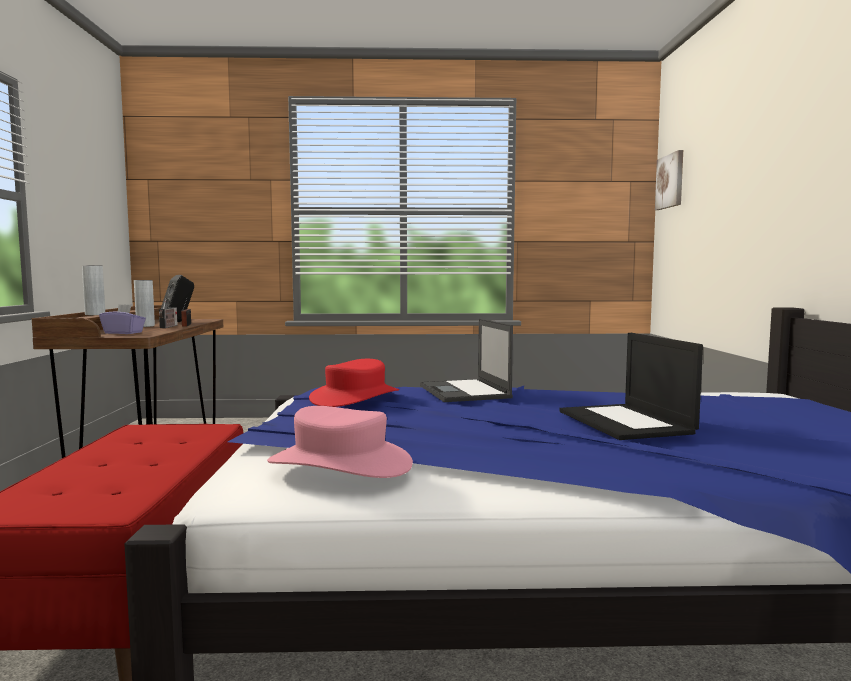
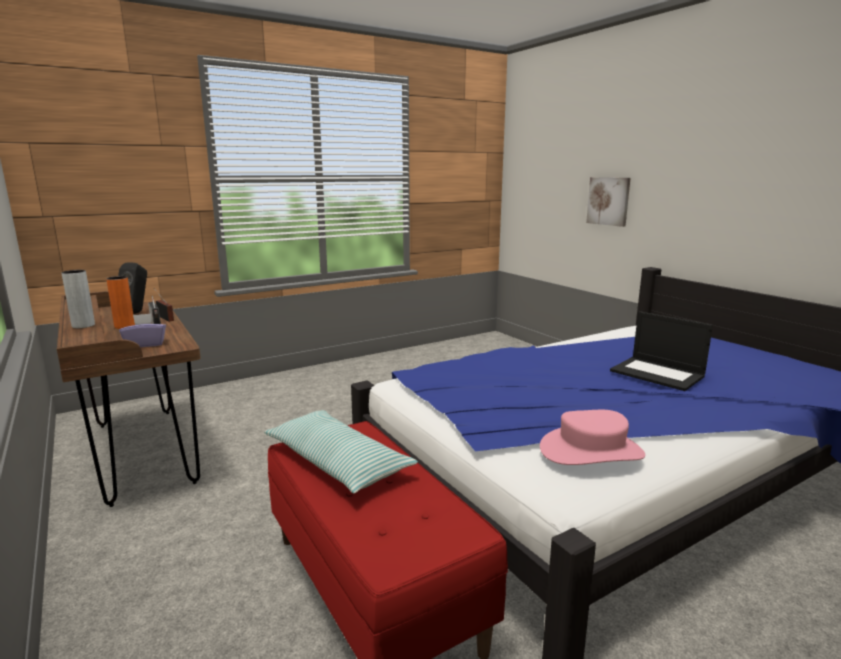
camera: 30 degrees left, 10 degrees up
grey vase [134,280,155,327] -> orange vase [106,276,135,329]
red hat [309,359,399,407] -> none
laptop [420,318,513,402] -> none
picture [655,150,683,210] -> picture moved to [586,177,631,227]
none -> pillow [264,410,418,494]

